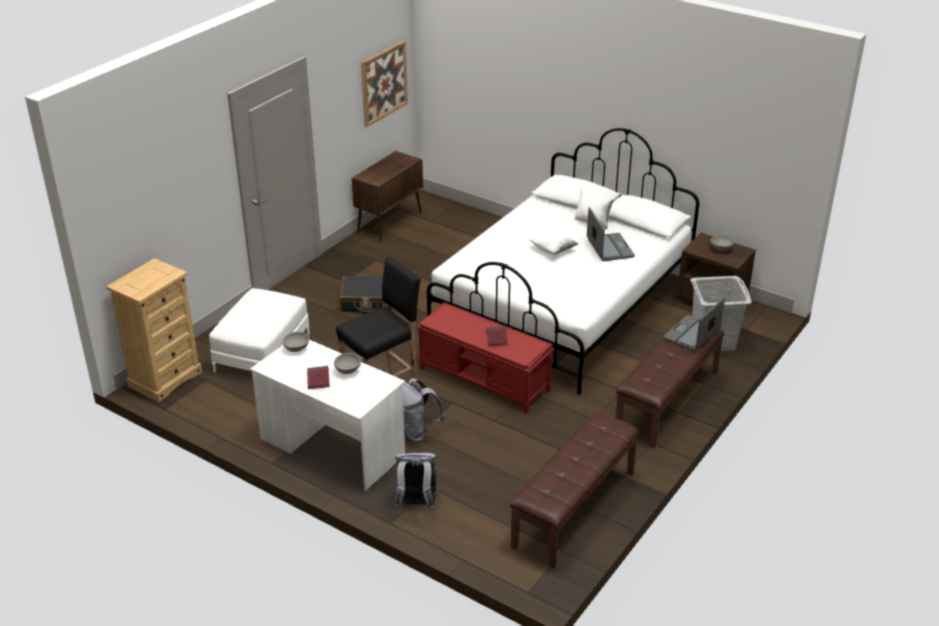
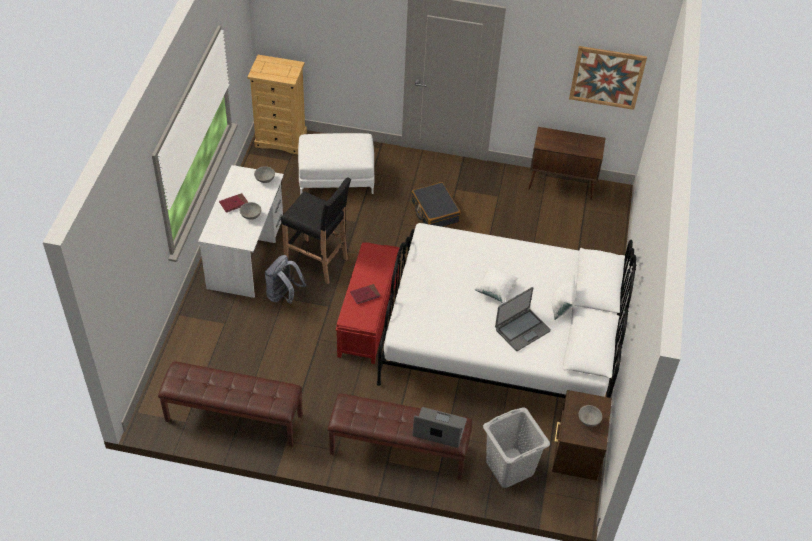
camera: 65 degrees right, 15 degrees up
grey backpack [393,453,439,510] -> none

